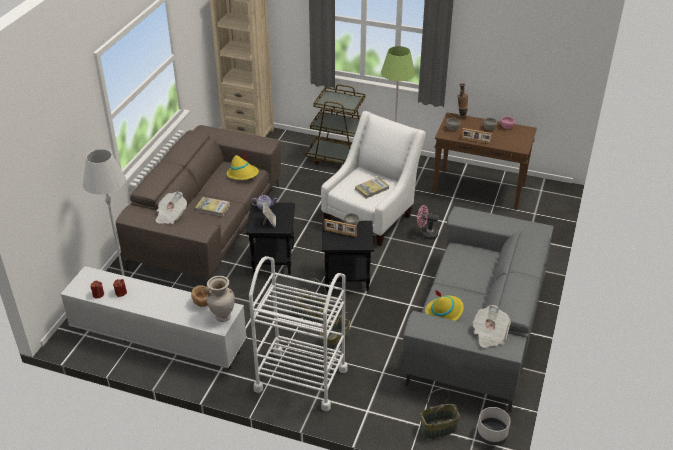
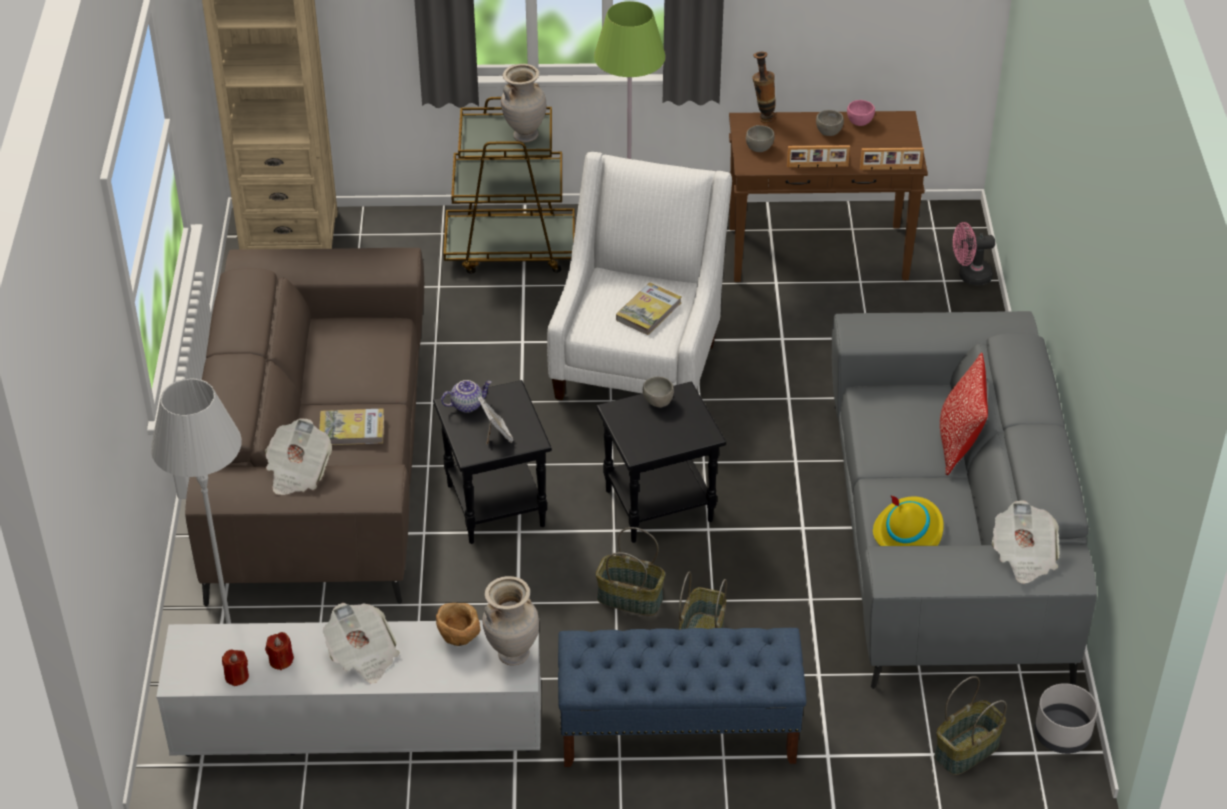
camera: 20 degrees left, 5 degrees up
yellow hat [227,150,259,180] -> none
white cart [249,256,348,411] -> blue bench [558,628,806,767]
picture frame [324,219,357,237] -> picture frame moved to [860,148,924,170]
pink fan [417,205,439,240] -> pink fan moved to [953,222,995,285]
none -> newspaper [323,603,400,683]
none -> beige vase [501,64,546,142]
none -> pillow [940,352,988,476]

